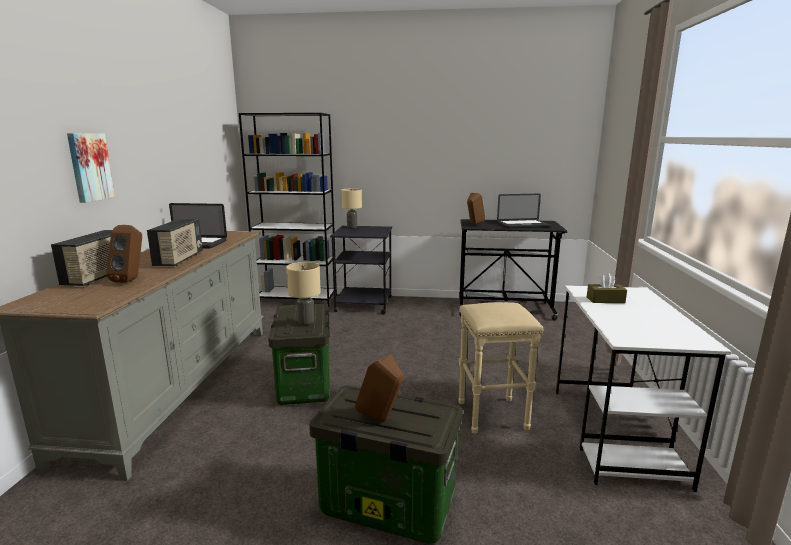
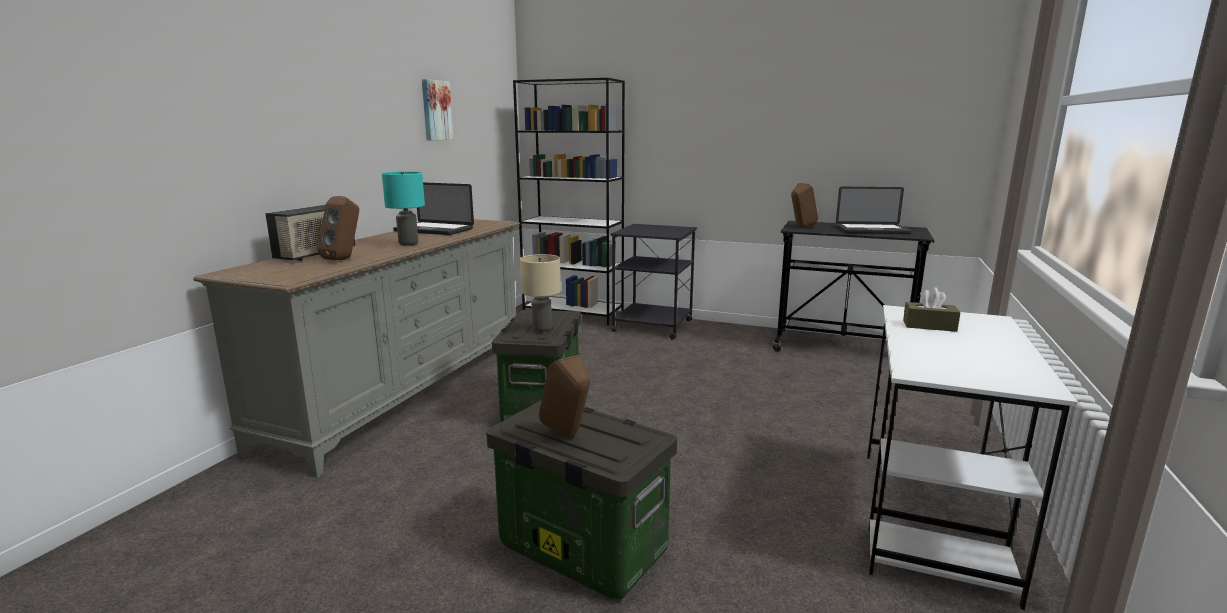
camera: 15 degrees right, 0 degrees up
picture [67,133,115,203] -> picture moved to [422,79,454,140]
radio [147,219,203,266] -> turquoise table lamp [382,171,425,246]
beige table lamp [341,189,362,229] -> none
beige stool [459,302,543,434] -> none

